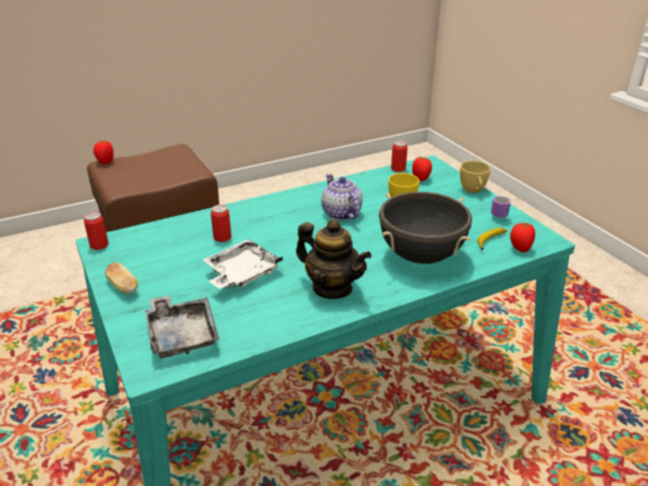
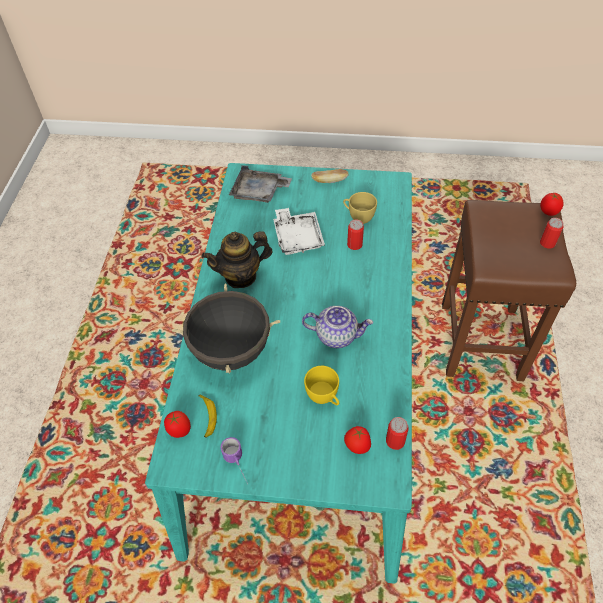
camera: 125 degrees right, 20 degrees up
can [84,212,109,250] -> can moved to [540,218,564,249]
yellow cup [460,161,491,193] -> yellow cup moved to [343,192,377,224]

